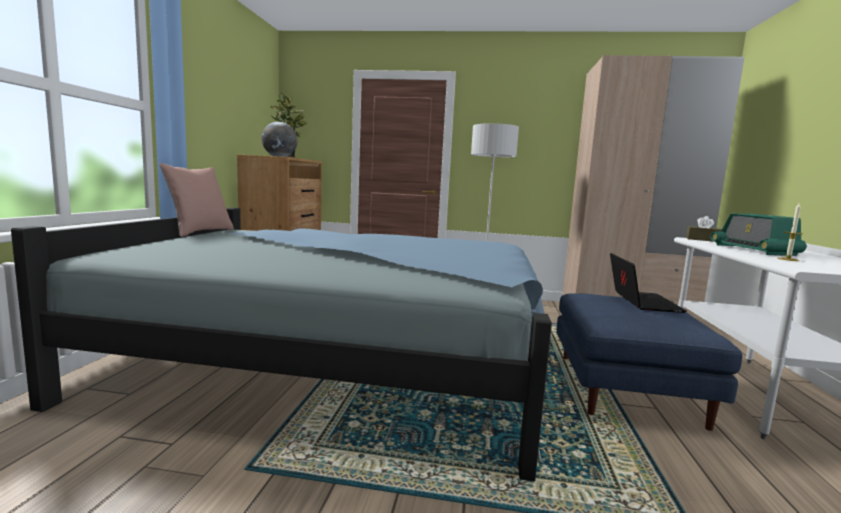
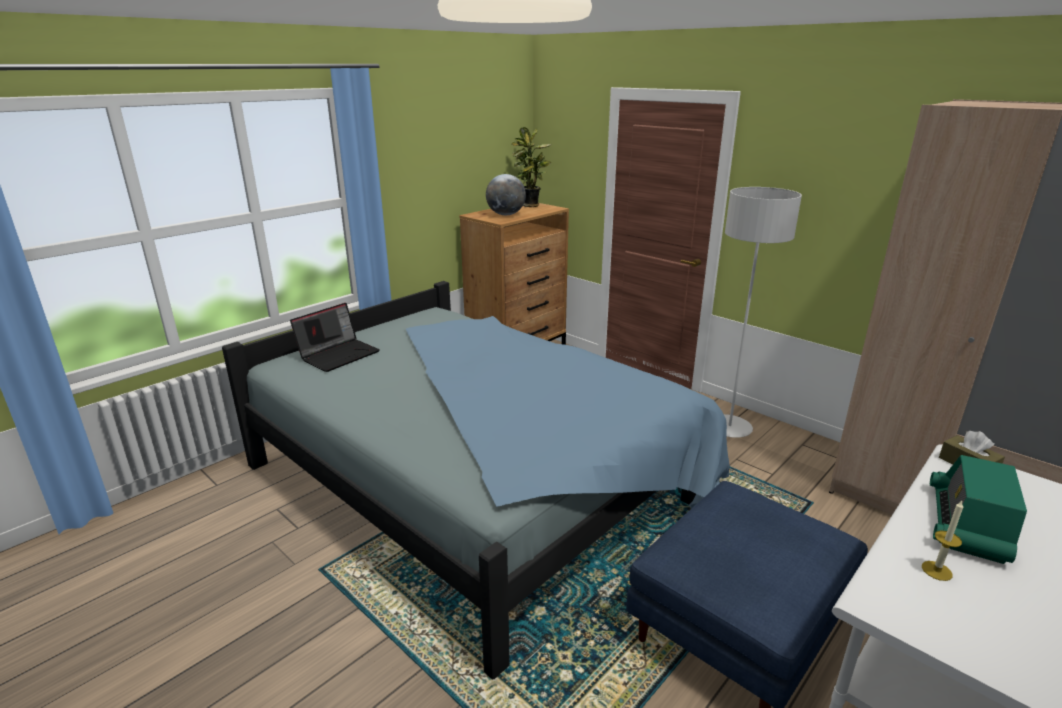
camera: 35 degrees right, 15 degrees up
pink pillow [159,163,234,237] -> none
laptop [610,253,687,313] -> laptop moved to [290,303,380,372]

